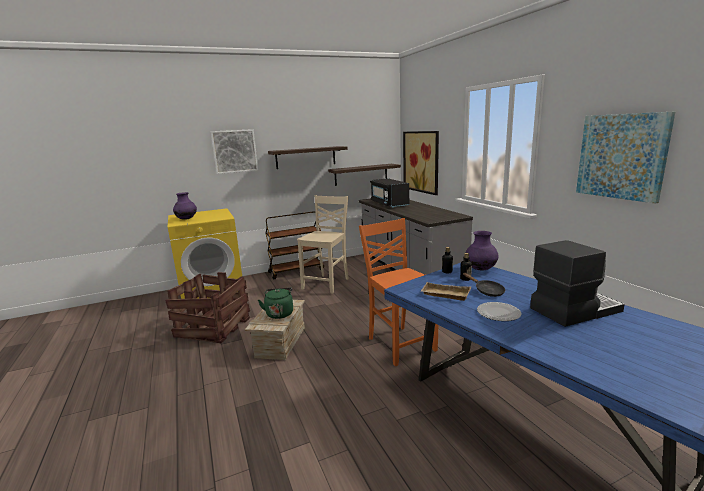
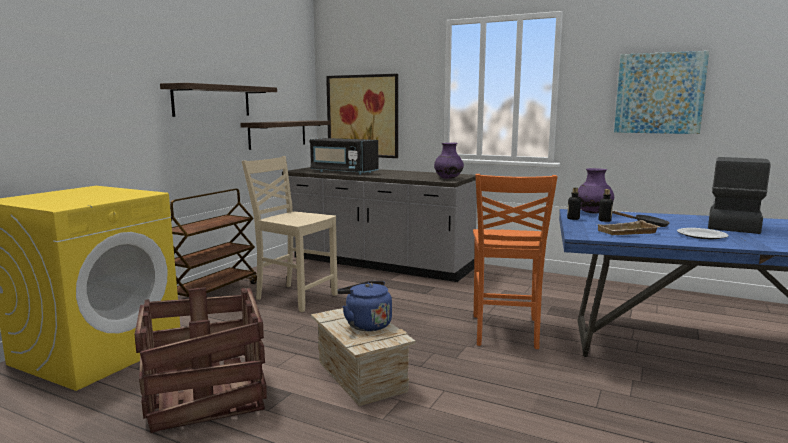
camera: 40 degrees left, 5 degrees down
purple vase [173,192,197,220] -> purple vase moved to [434,143,464,179]
picture [211,129,258,174] -> none
green kettle [258,288,293,319] -> blue kettle [337,281,392,331]
beige chair [297,195,349,294] -> beige chair turned 45 degrees counterclockwise [242,156,338,312]
orange chair [359,218,438,366] -> orange chair turned 105 degrees counterclockwise [473,174,558,349]

